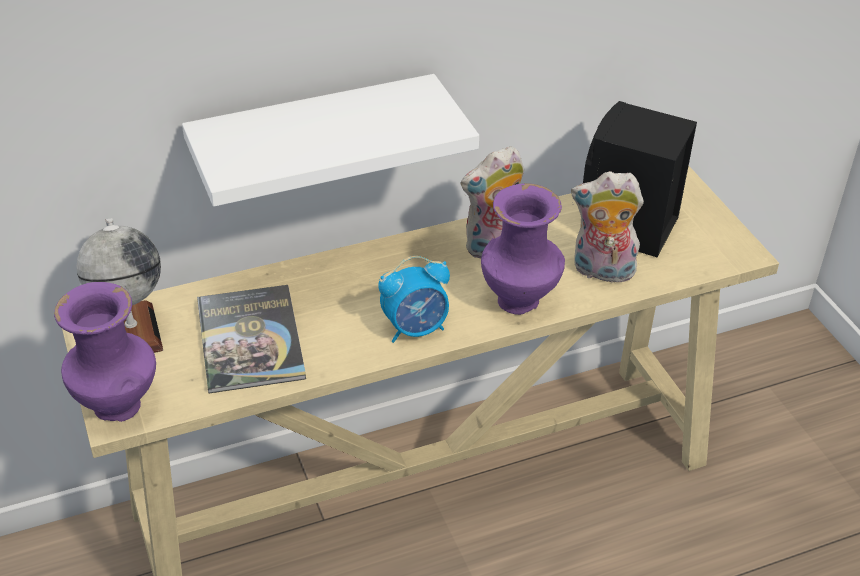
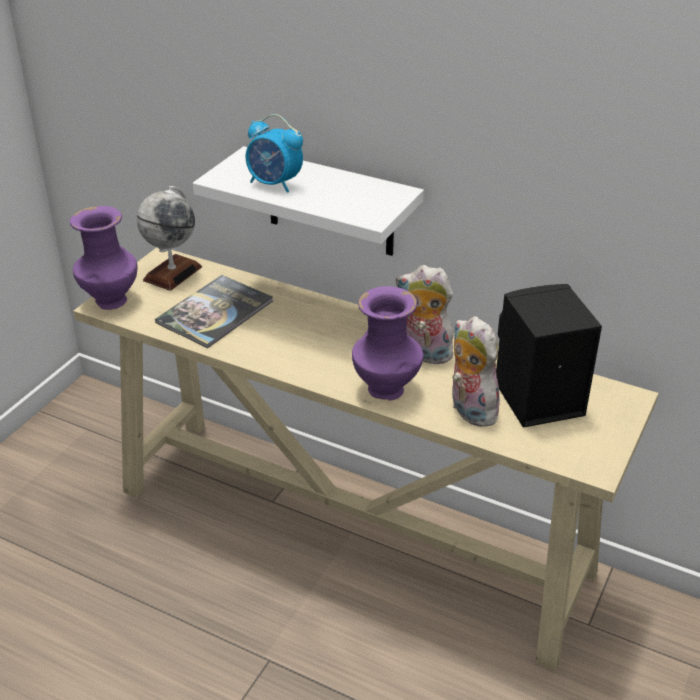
camera: 50 degrees right, 5 degrees down
alarm clock [378,256,450,343] -> alarm clock moved to [246,114,303,193]

